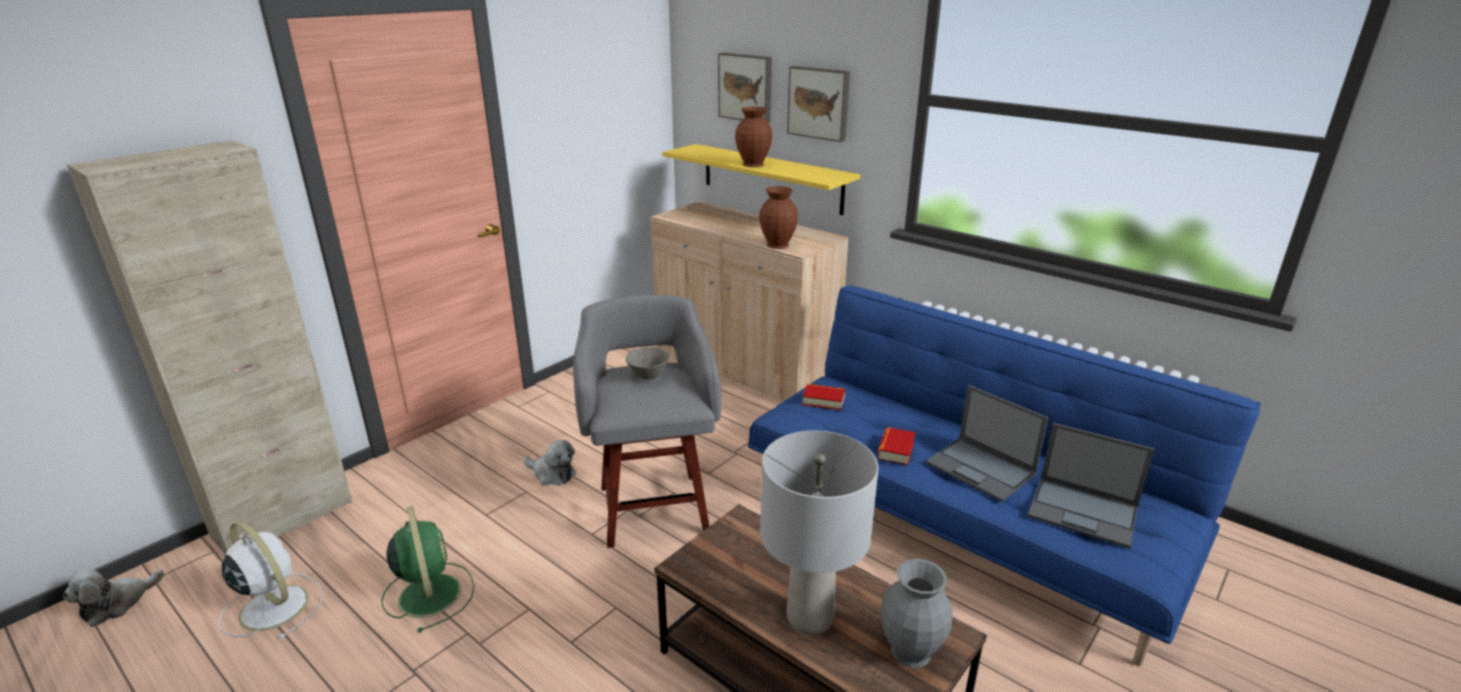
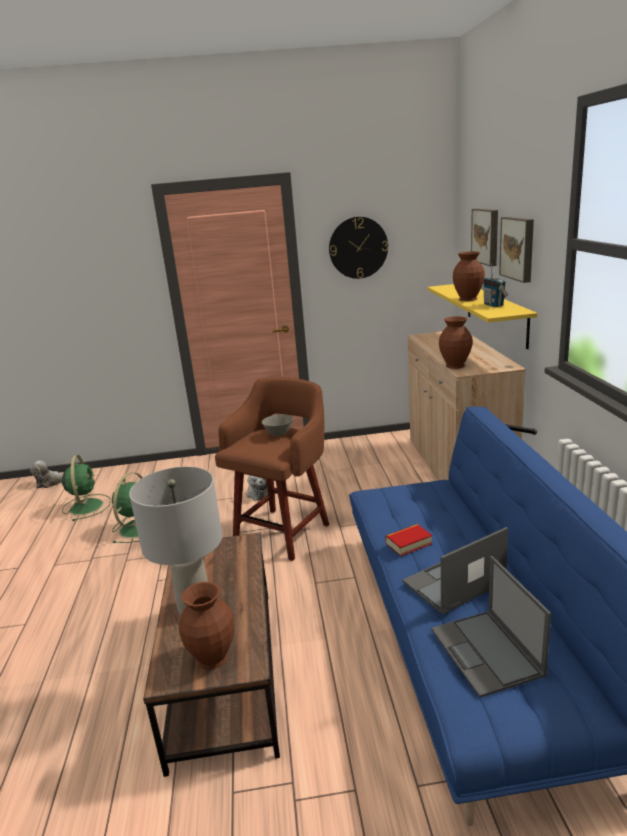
camera: 45 degrees right, 5 degrees down
beige cabinet [67,140,353,554] -> none
white fan [219,521,324,640] -> green fan [62,455,111,521]
grey stool [573,295,721,548] -> brown stool [215,377,329,561]
book [802,384,845,410] -> none
grey vase [881,559,953,668] -> brown vase [179,582,234,670]
laptop [926,385,1048,502] -> laptop turned 60 degrees clockwise [402,527,508,615]
none -> wall clock [329,217,388,279]
none -> radio [483,263,508,307]

